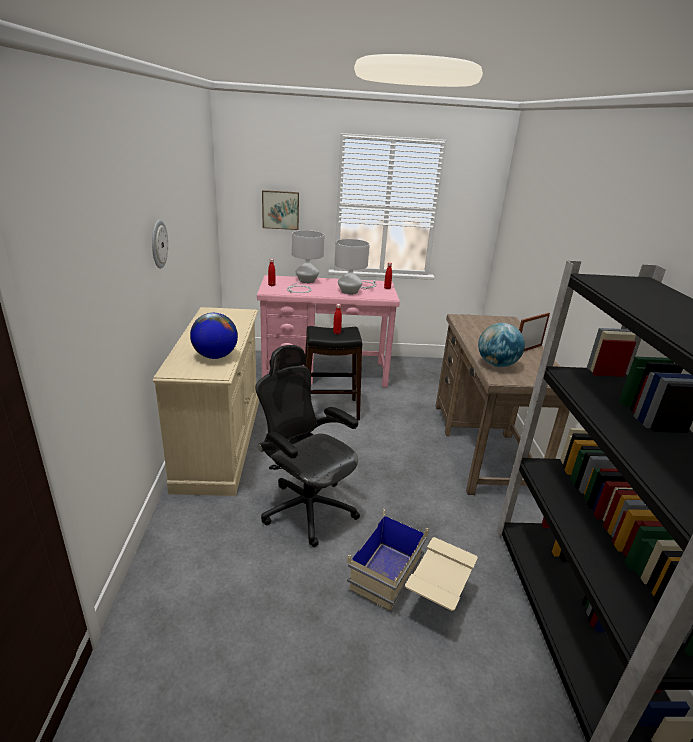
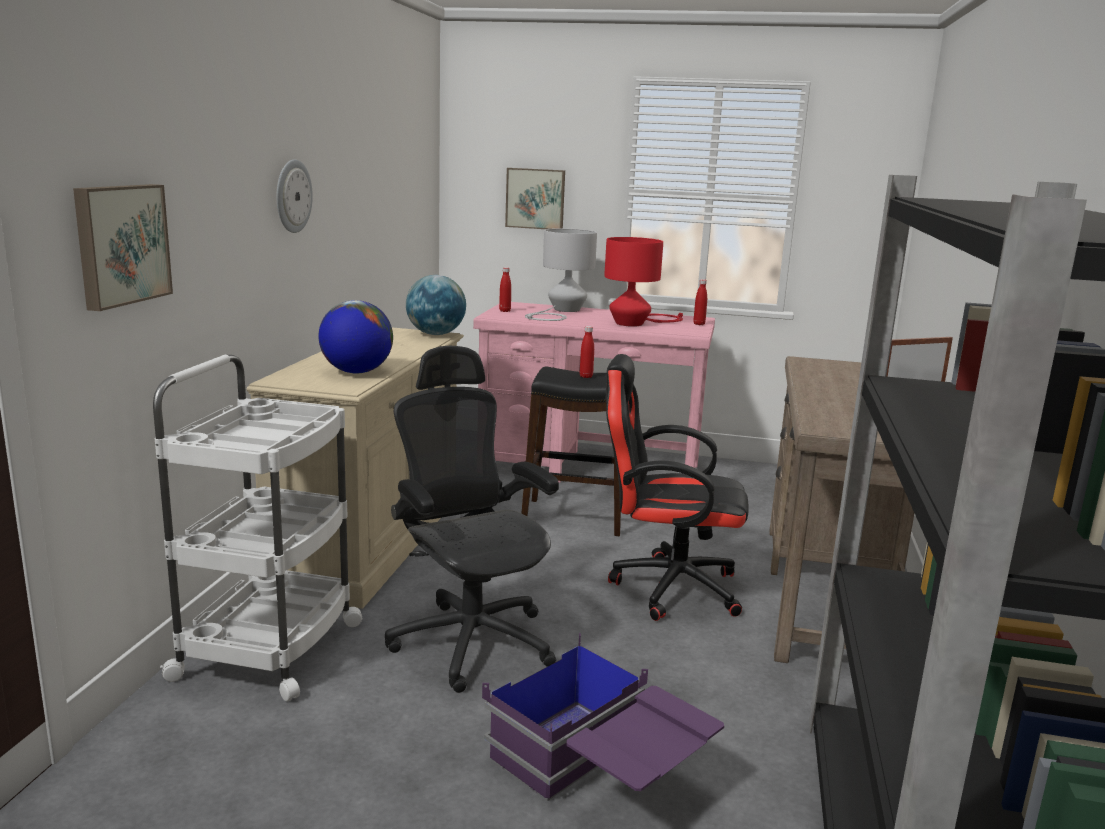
camera: 15 degrees right, 10 degrees down
grey table lamp [335,239,377,294] -> red table lamp [604,237,683,327]
beige storage box [347,509,478,611] -> purple storage box [482,633,724,801]
globe [478,323,525,367] -> globe moved to [406,275,466,335]
none -> picture [73,184,173,311]
none -> white cart [153,355,362,701]
none -> black office chair [606,354,749,621]

